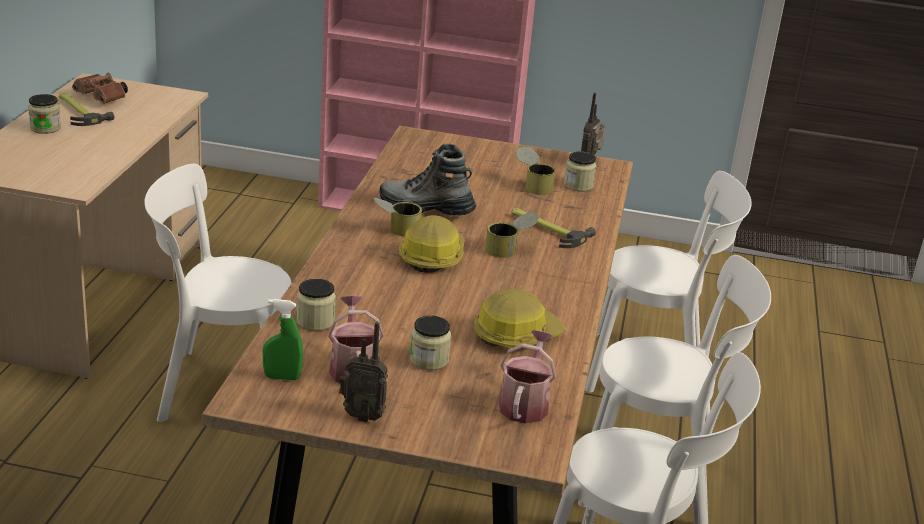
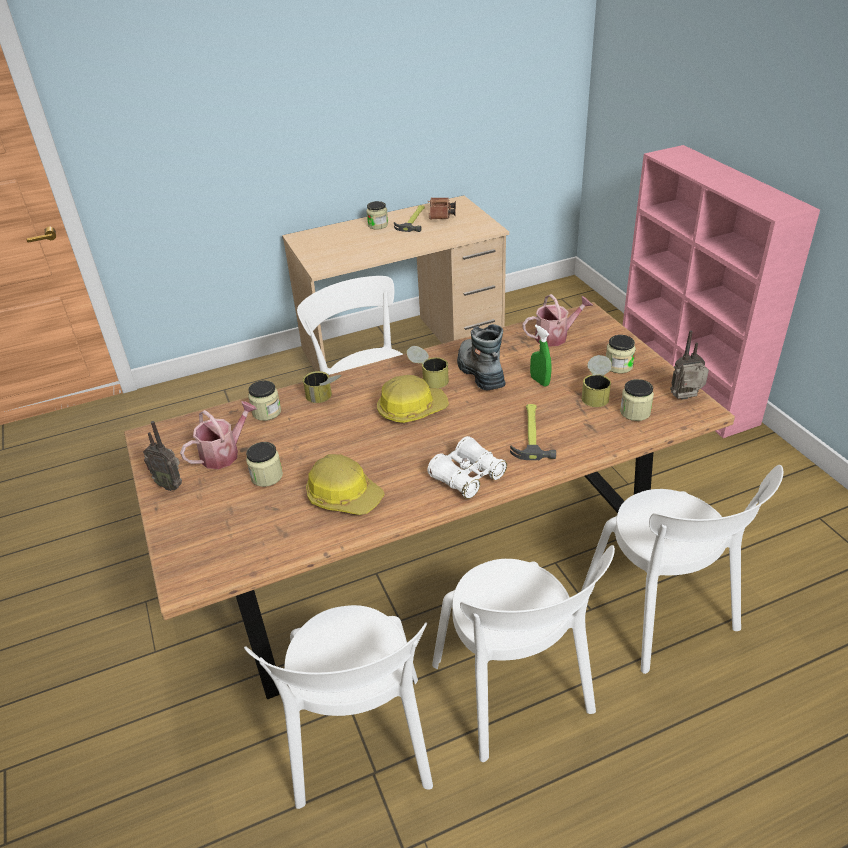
camera: 60 degrees right, 10 degrees up
green spray bottle [263,299,303,380] -> green spray bottle moved to [530,325,551,387]
radio [339,322,388,422] -> radio turned 45 degrees counterclockwise [143,421,182,491]
can [485,212,539,258] -> can moved to [303,371,342,403]
watering can [499,330,556,424] -> watering can moved to [522,294,593,347]
none -> white binoculars [427,436,507,499]
none -> jar [606,335,636,373]

